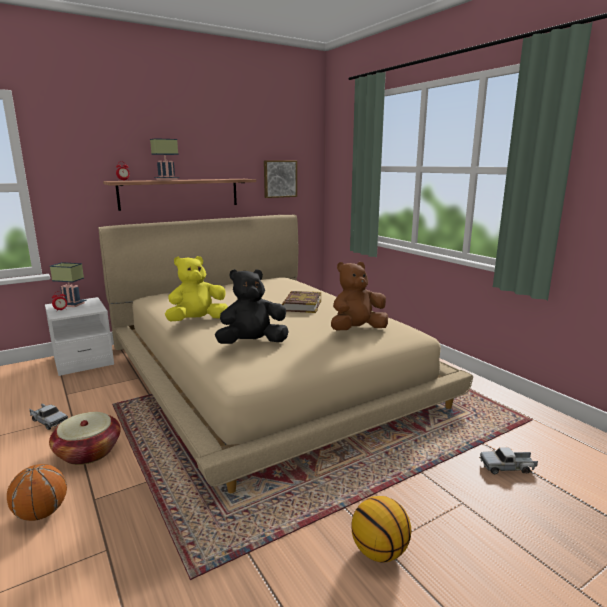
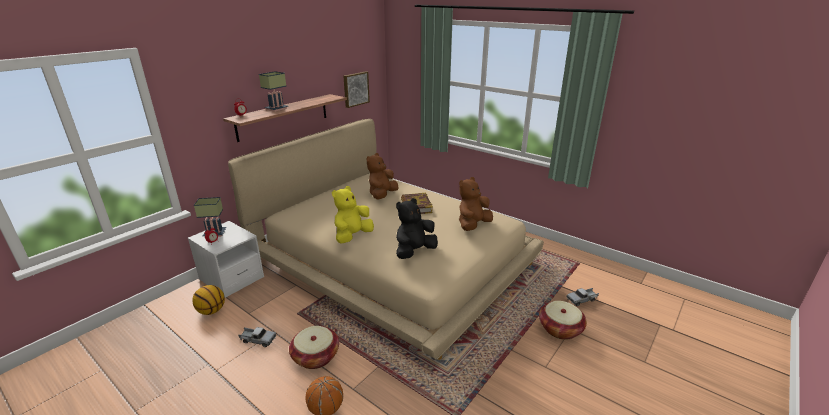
camera: 20 degrees left, 10 degrees up
basketball [351,496,411,563] -> basketball moved to [192,285,225,315]
none -> brown plush toy [367,153,399,200]
none -> basket [539,301,587,340]

